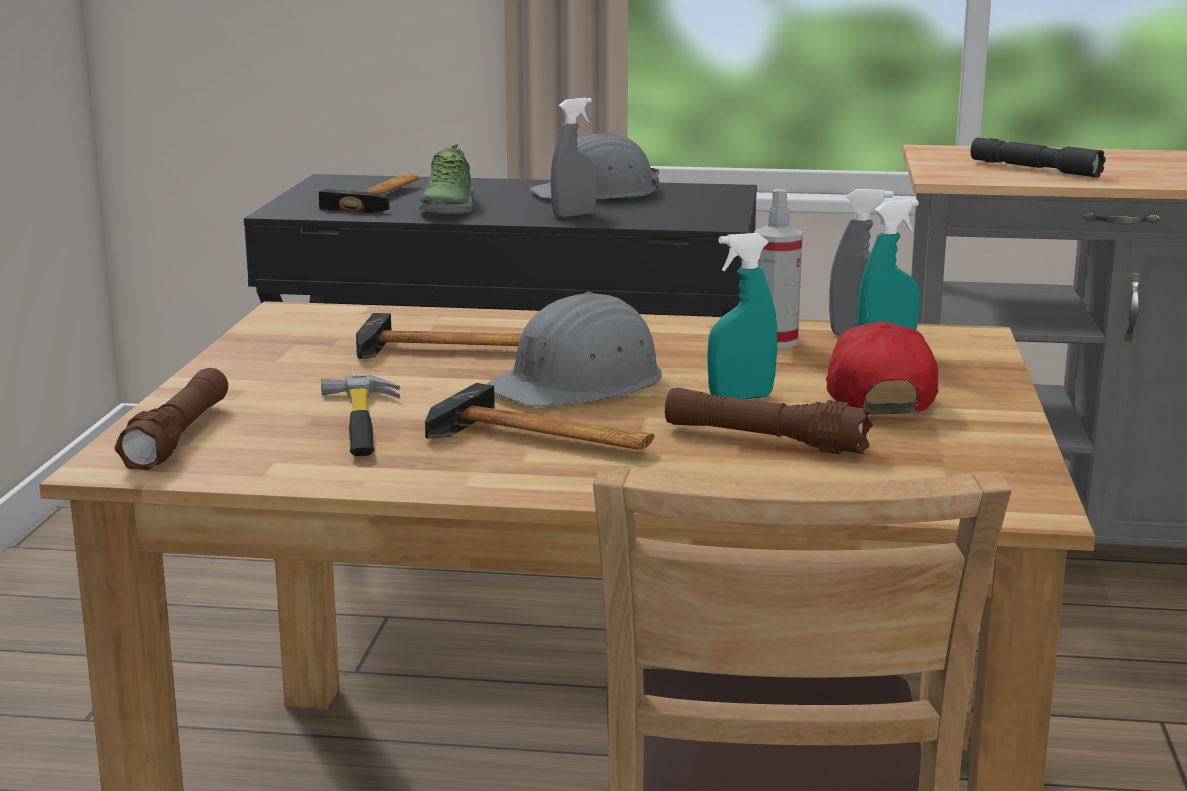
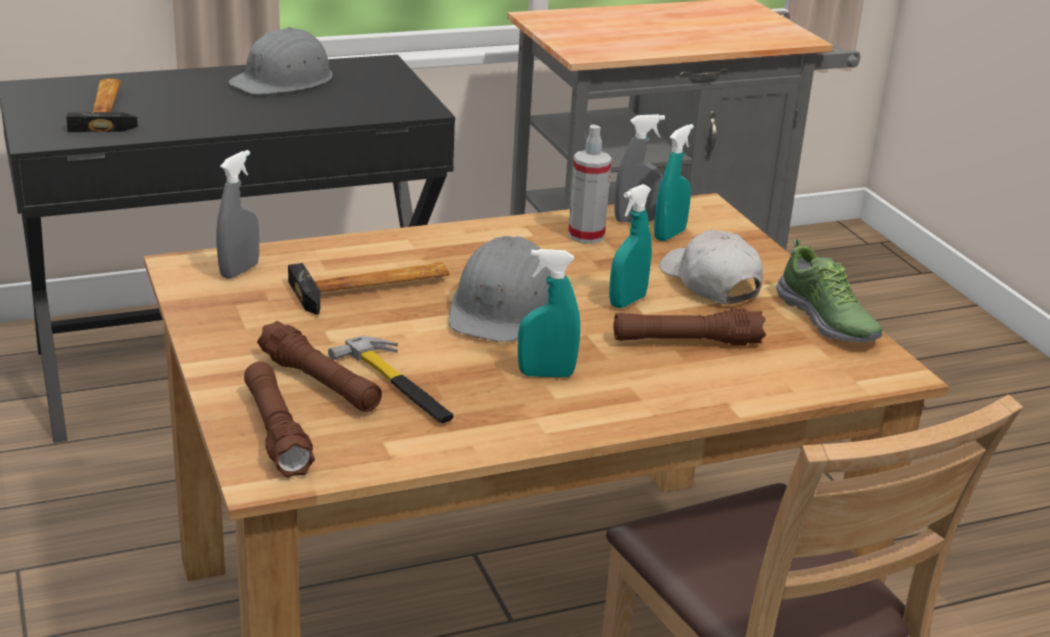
camera: 30 degrees left, 10 degrees up
shoe [419,144,474,214] -> shoe moved to [776,239,882,343]
hammer [425,383,655,450] -> turquoise spray bottle [518,249,580,377]
grey spray bottle [551,97,597,218] -> grey spray bottle moved to [216,150,259,279]
red cap [826,322,939,414] -> white cap [660,230,763,304]
grey flashlight [970,137,1105,178] -> none
none -> brown flashlight [257,321,382,412]

